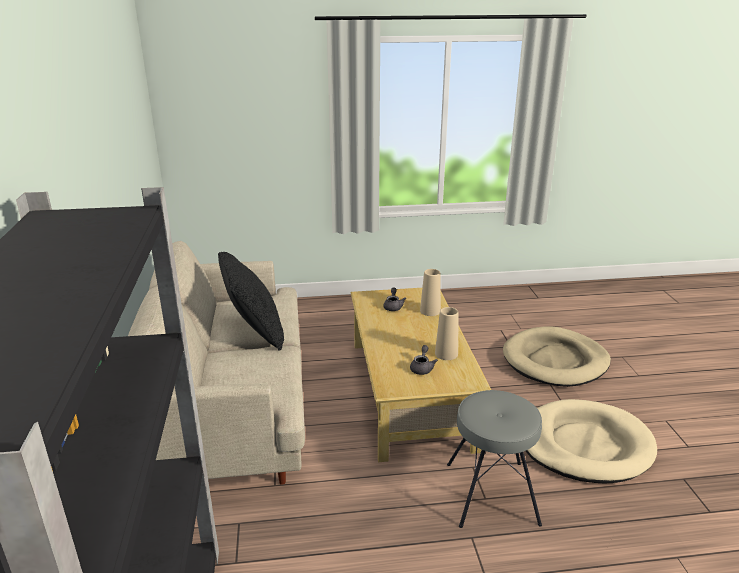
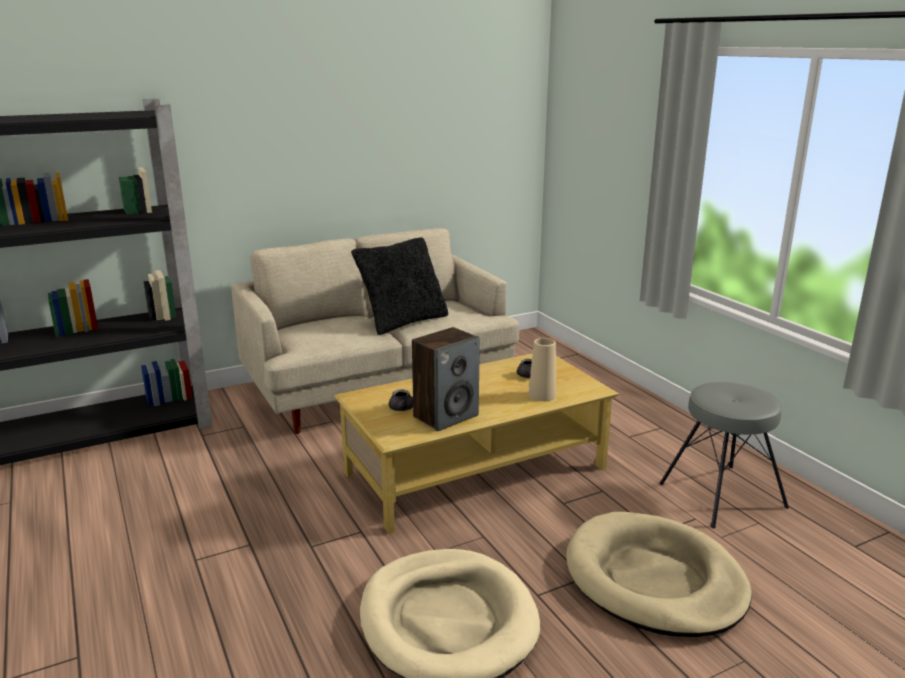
camera: 70 degrees right, 5 degrees down
beige vase [435,307,459,360] -> speaker [412,327,480,432]
grey stool [447,390,542,528] -> grey stool moved to [659,382,789,528]

